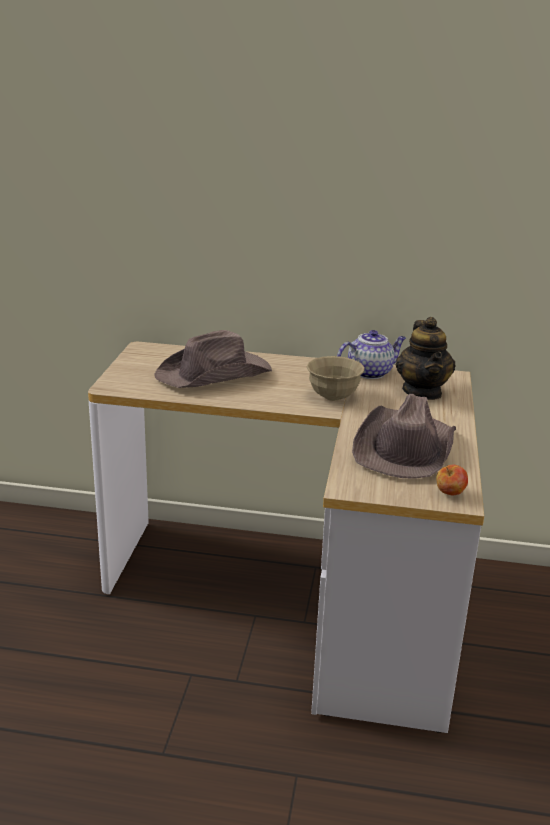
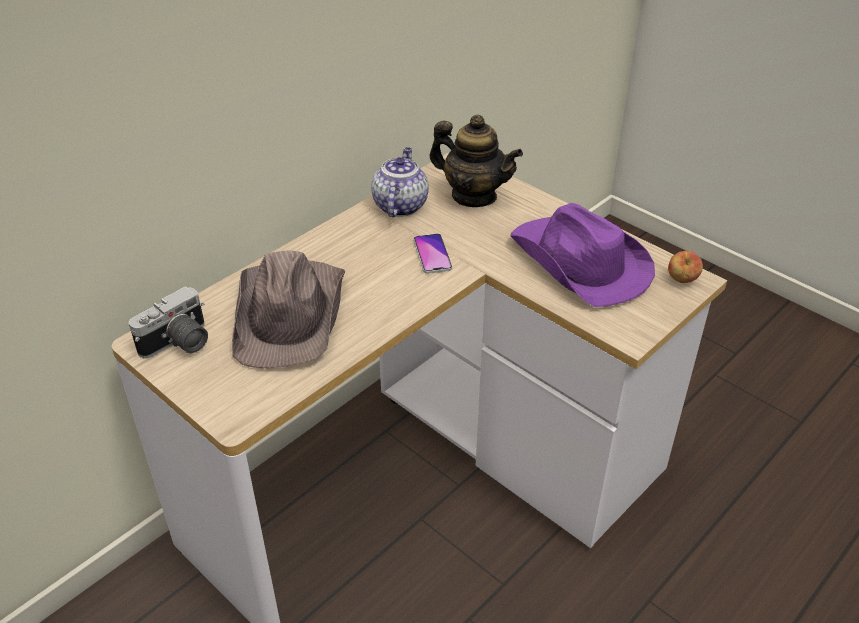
camera: 55 degrees left, 15 degrees up
beige bowl [307,356,365,401] -> phone [414,234,452,274]
brown hat [352,394,456,478] -> purple hat [510,203,655,307]
none -> camera [129,286,208,359]

